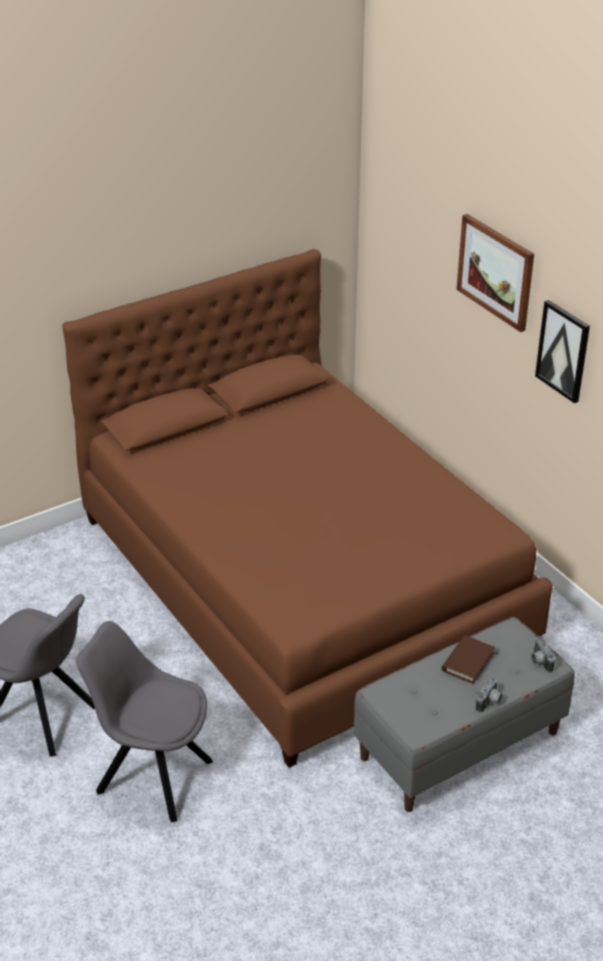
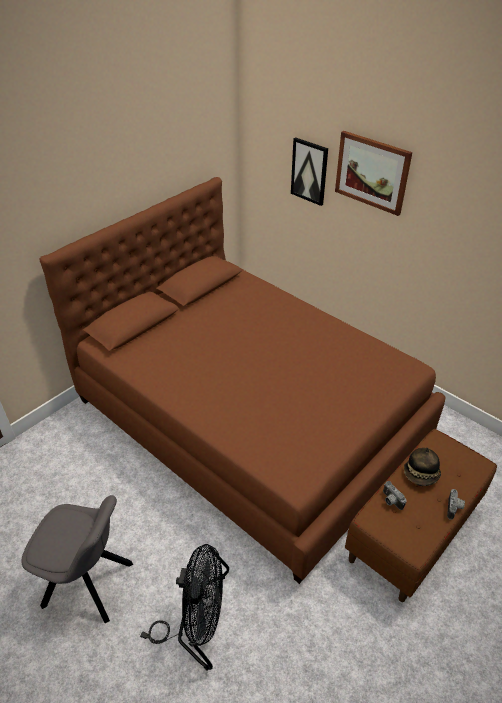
camera: 15 degrees left, 5 degrees up
grey chair [76,621,213,823] -> black fan [140,544,229,671]
grey bench [354,617,575,812] -> brown bench [345,429,497,602]
brown book [442,635,495,684] -> hat [404,447,441,486]
camera [531,636,556,673] -> camera moved to [383,481,407,510]
picture [535,300,590,403] -> picture moved to [291,137,328,206]

